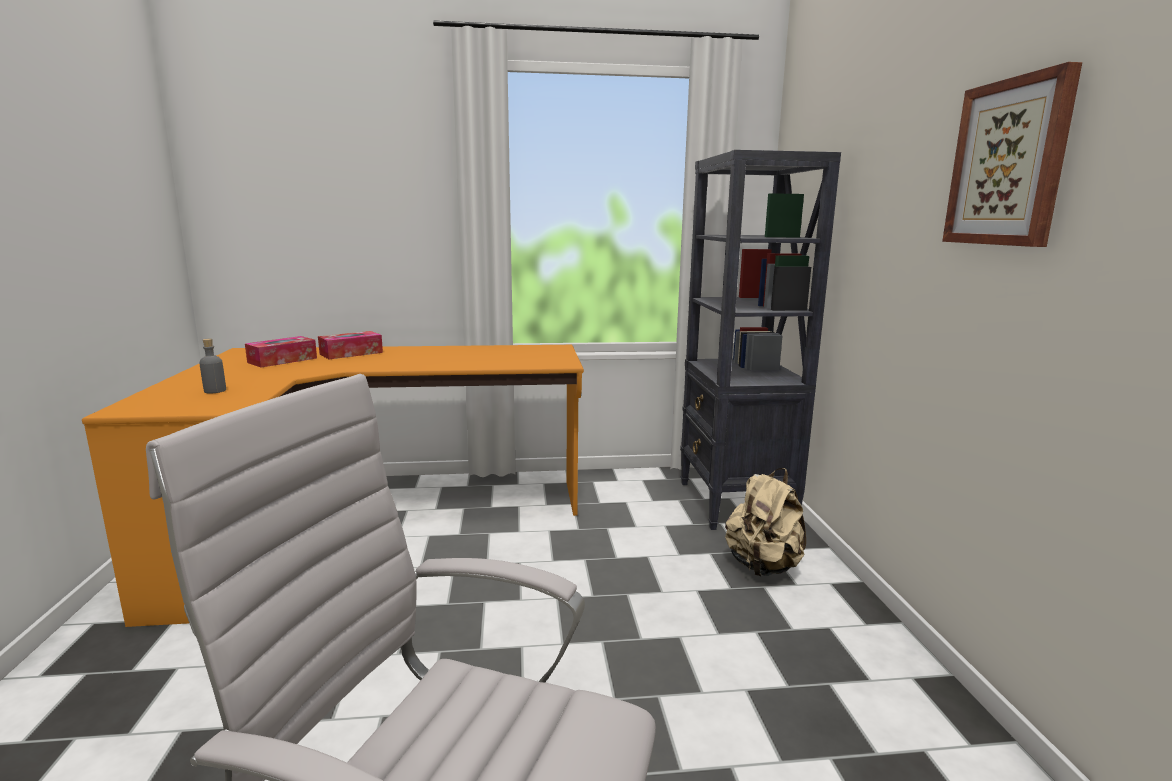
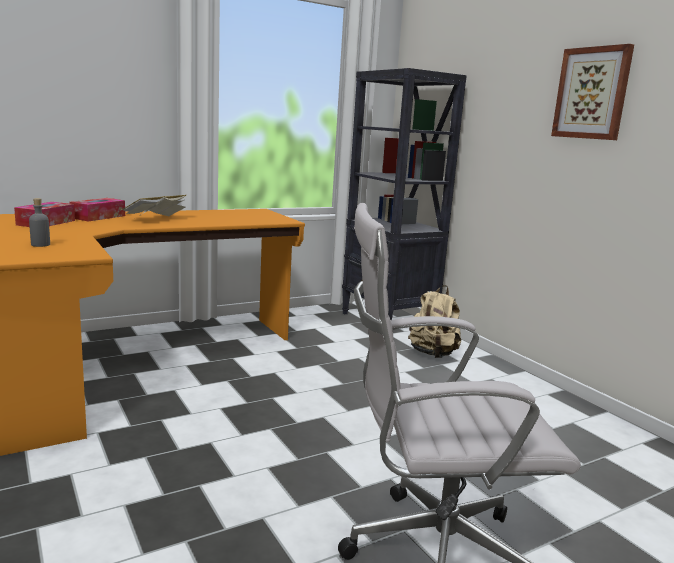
camera: 25 degrees left, 0 degrees up
none -> book [122,195,186,216]

